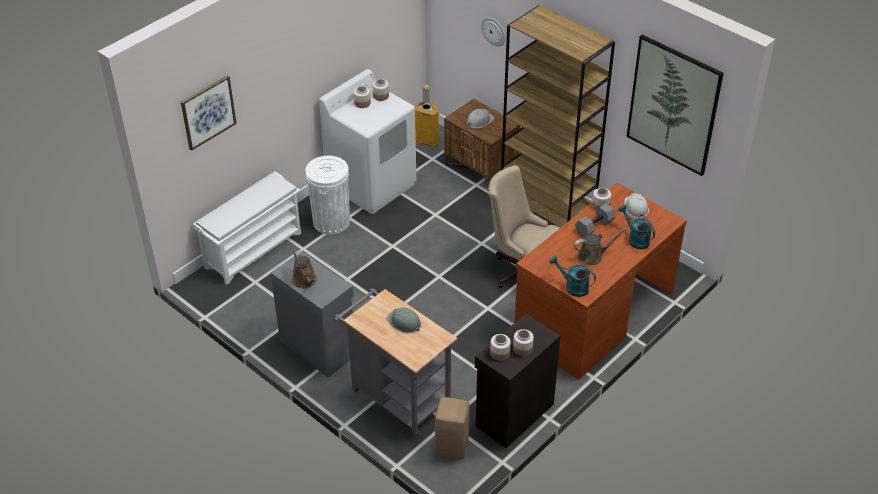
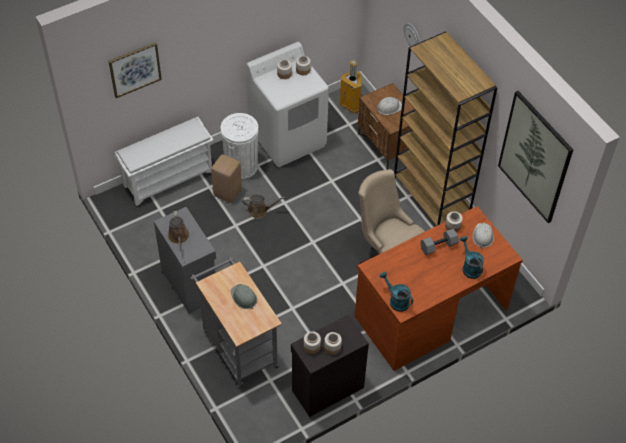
camera: 15 degrees right, 10 degrees up
beige stool [435,397,469,459] -> beige stool moved to [211,154,242,203]
brown watering can [574,228,627,266] -> brown watering can moved to [242,194,285,219]

